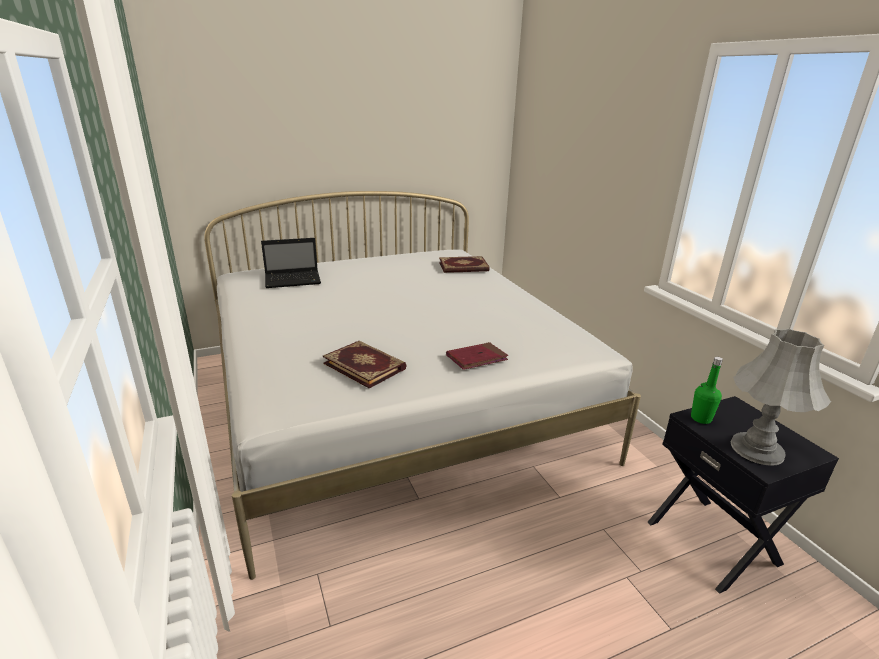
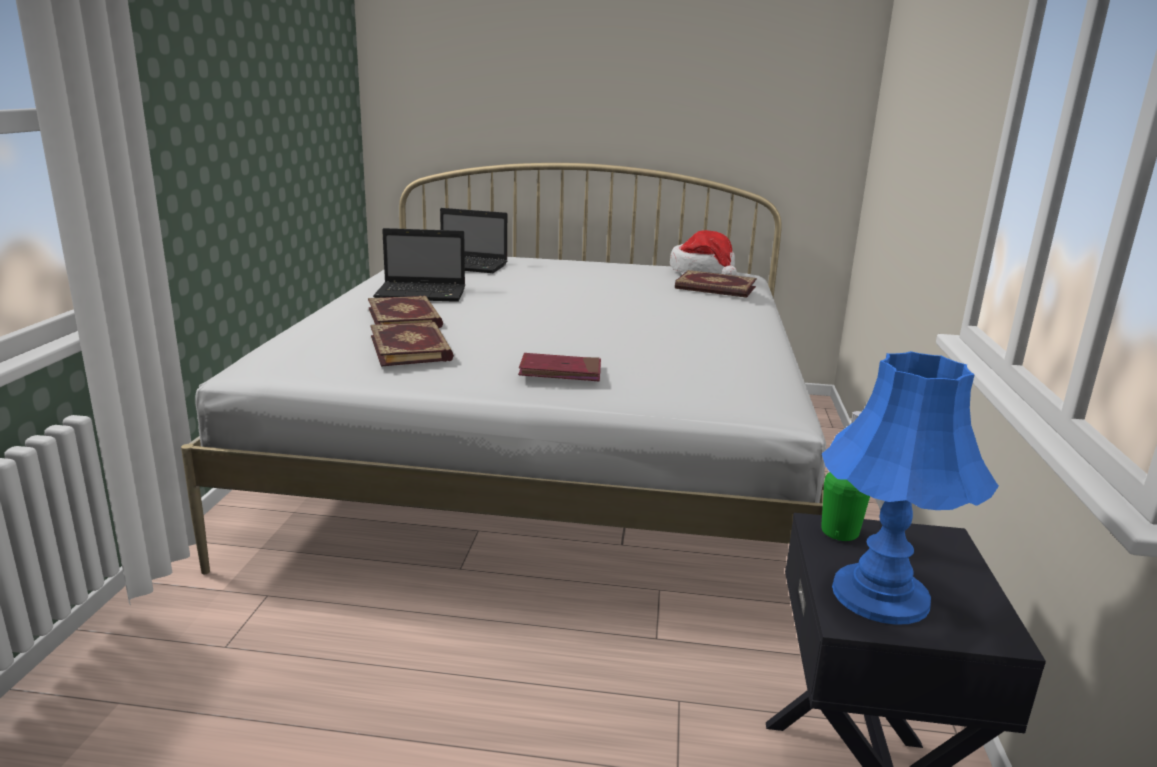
camera: 30 degrees right, 5 degrees down
grey table lamp [731,329,831,466] -> blue table lamp [822,351,999,625]
none -> book [368,295,443,328]
none -> laptop [373,228,465,302]
none -> hat [670,230,737,276]

